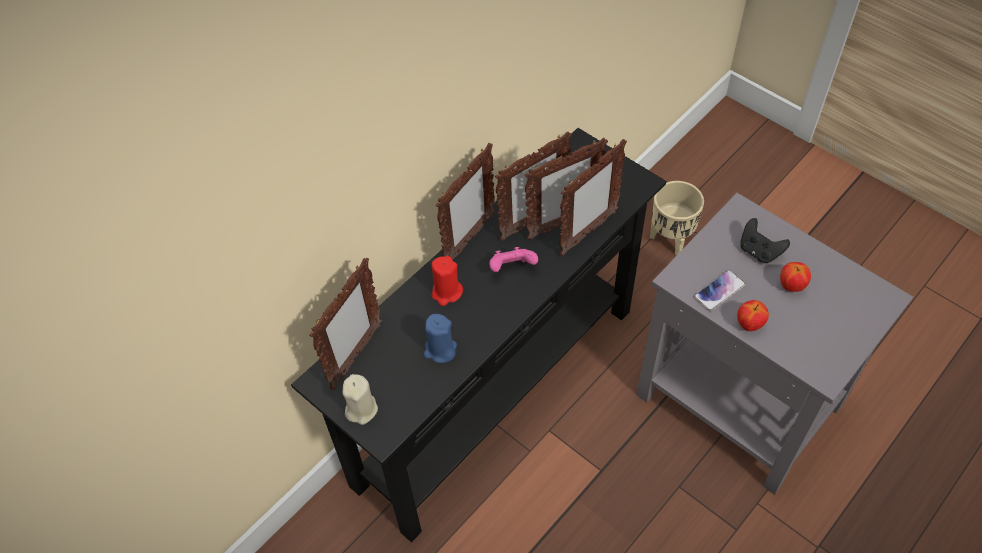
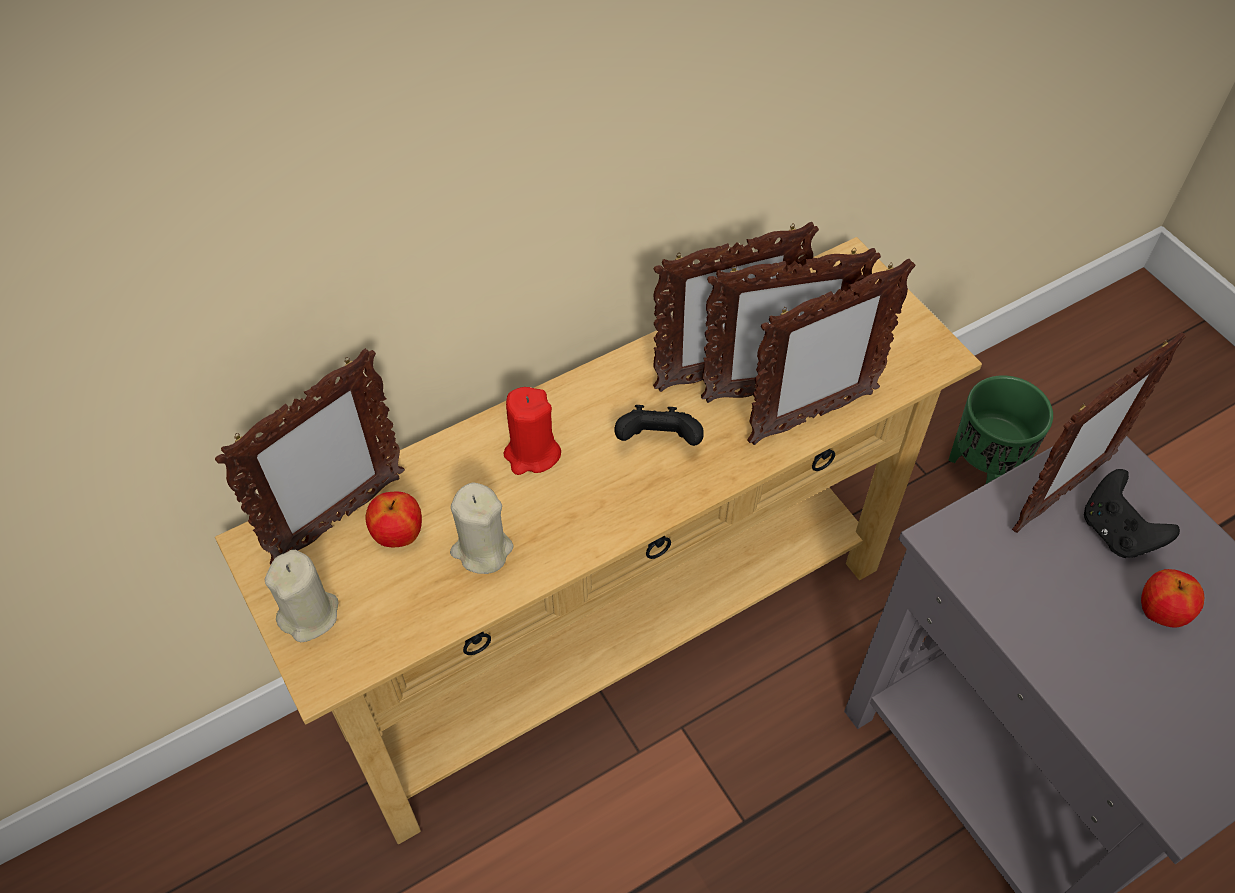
camera: 15 degrees right, 0 degrees up
black console table [291,128,667,542] -> beige console table [215,237,982,844]
blue candle [424,314,457,363] -> beige candle [450,482,514,574]
picture frame [436,143,495,260] -> picture frame moved to [1012,332,1186,533]
pink game controller [489,247,538,272] -> black game controller [614,405,704,446]
beige planter [650,181,704,256] -> green planter [949,375,1053,484]
phone [694,270,746,311] -> none
apple [737,300,769,331] -> apple moved to [365,491,422,547]

